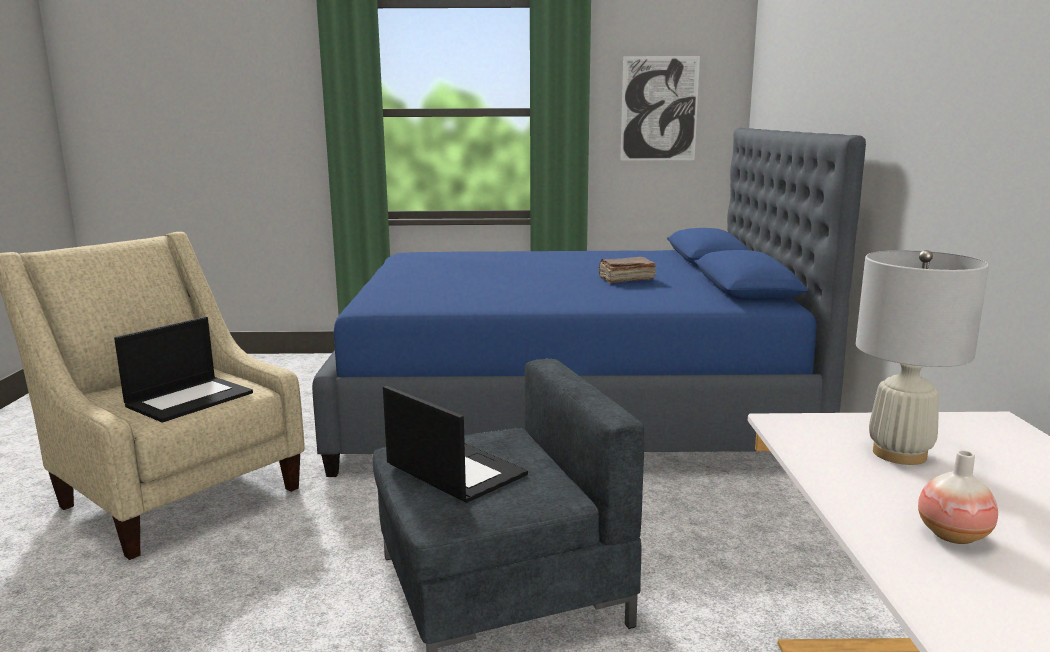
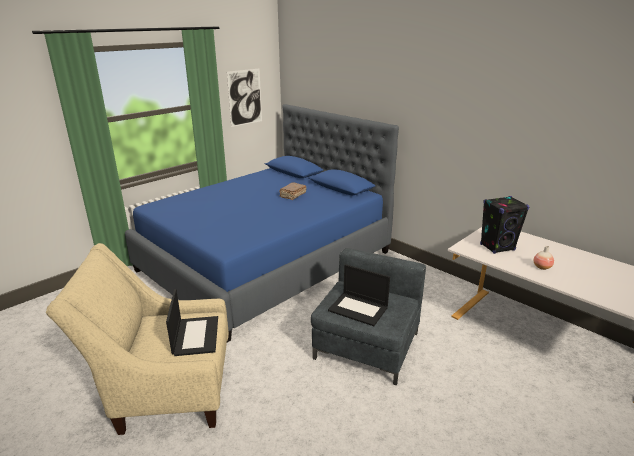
camera: 45 degrees left, 10 degrees up
laptop [383,386,528,503] -> laptop turned 150 degrees counterclockwise [328,264,390,326]
white table lamp [856,250,989,465] -> black speaker [480,196,529,254]

